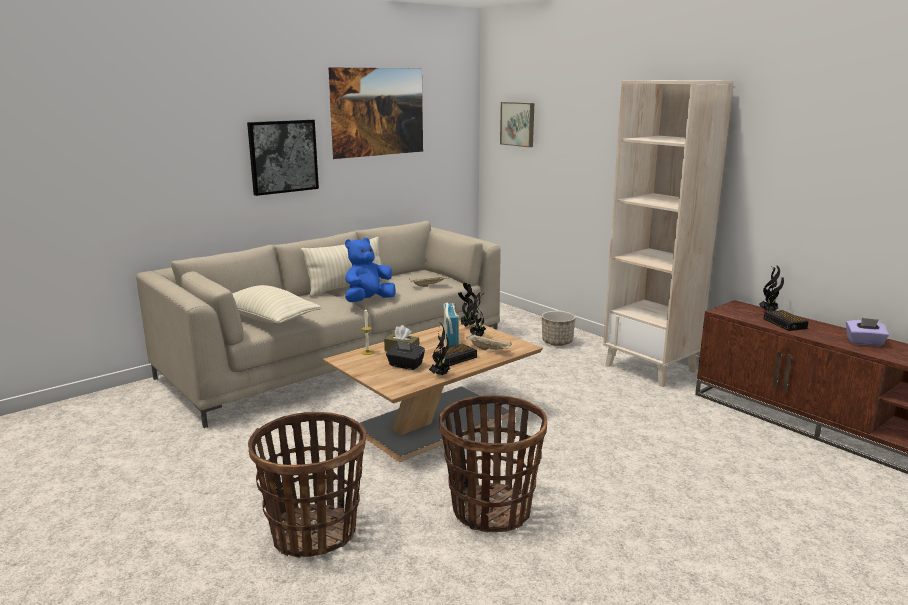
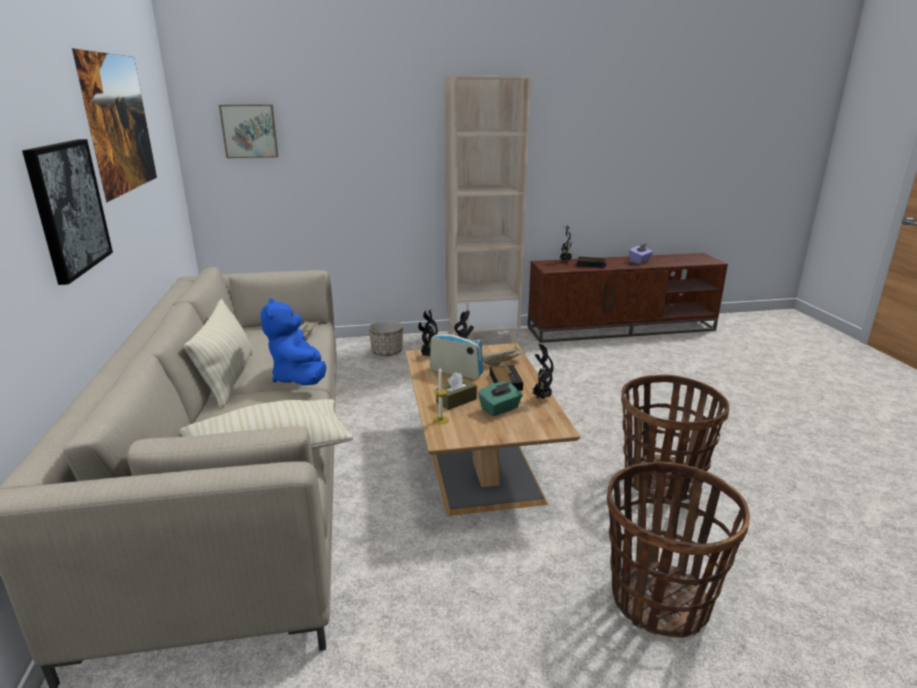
camera: 60 degrees left, 5 degrees up
black tissue box [386,341,425,370] -> green tissue box [478,381,523,416]

